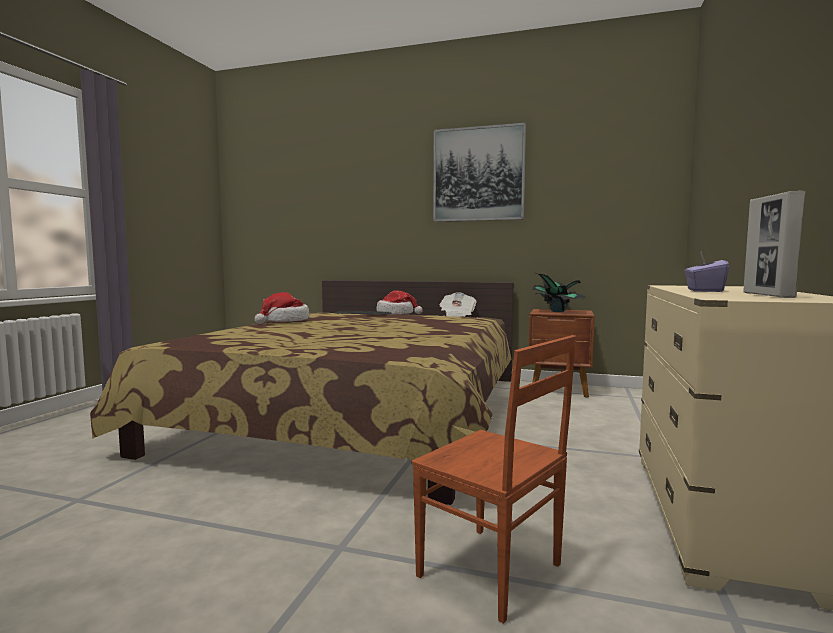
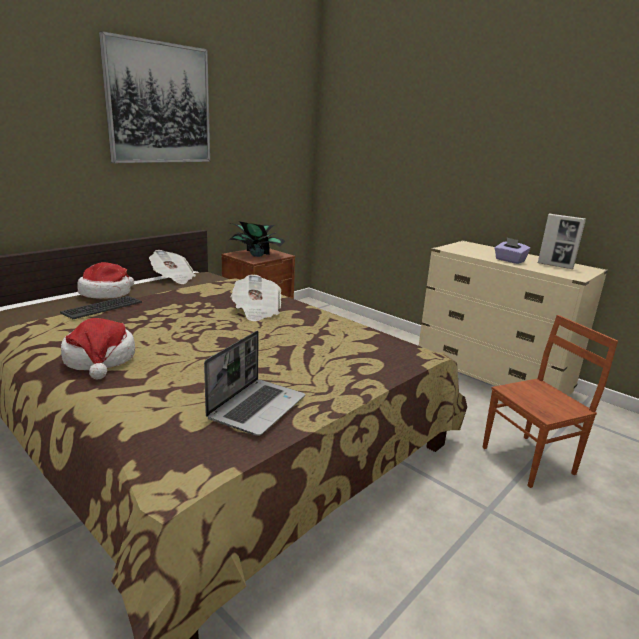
camera: 65 degrees left, 15 degrees up
none -> laptop [204,331,305,436]
none -> newspaper [231,275,281,321]

